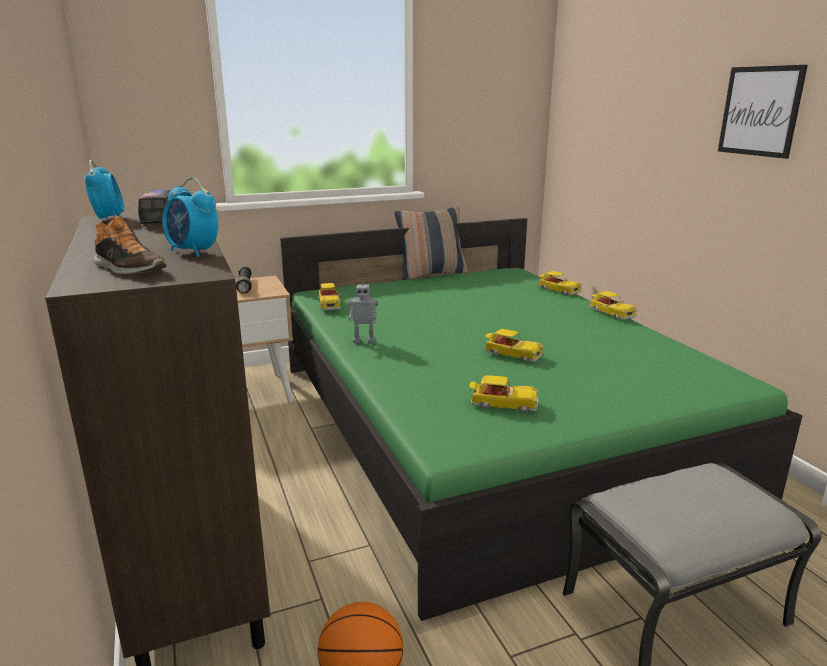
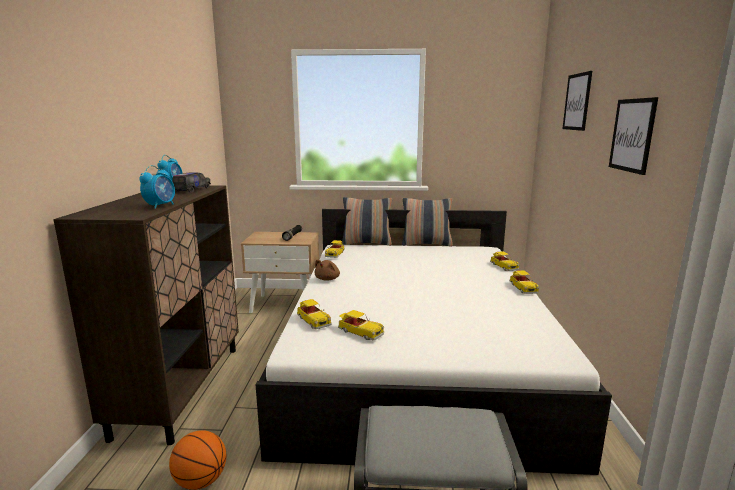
camera: 25 degrees right, 5 degrees down
shoe [94,216,167,275] -> none
alarm clock [162,177,218,257] -> alarm clock turned 135 degrees counterclockwise [139,165,175,209]
green bed [280,218,803,621] -> white bed [255,209,612,475]
toy robot [348,278,378,344] -> brown plush toy [314,259,340,280]
toy car [484,329,543,362] -> toy car moved to [297,299,331,329]
none -> pillow [342,197,392,246]
none -> picture [562,71,592,131]

